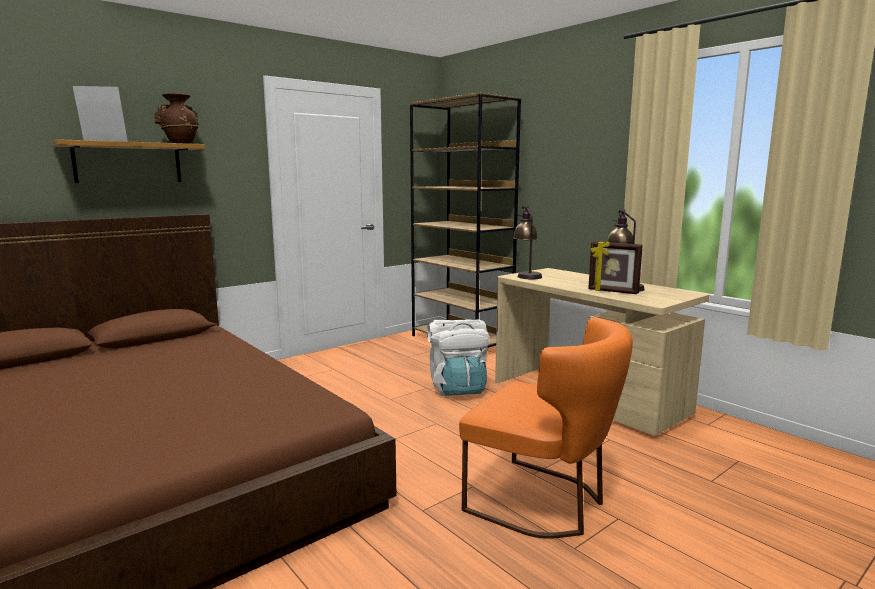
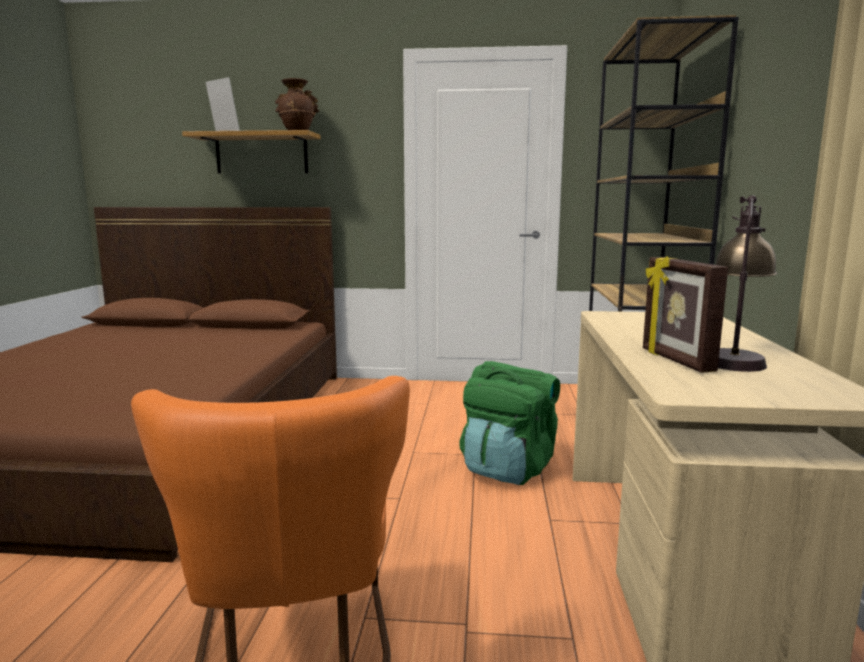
camera: 45 degrees right, 0 degrees up
white backpack [427,319,489,396] -> green backpack [460,361,560,485]
table lamp [513,206,542,279] -> none

